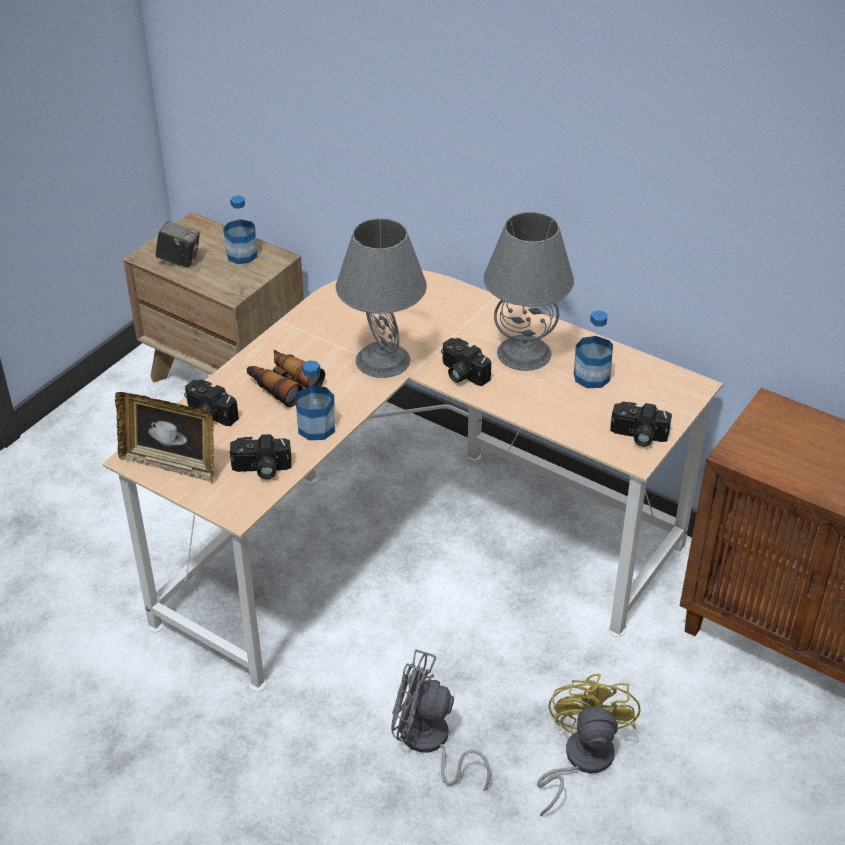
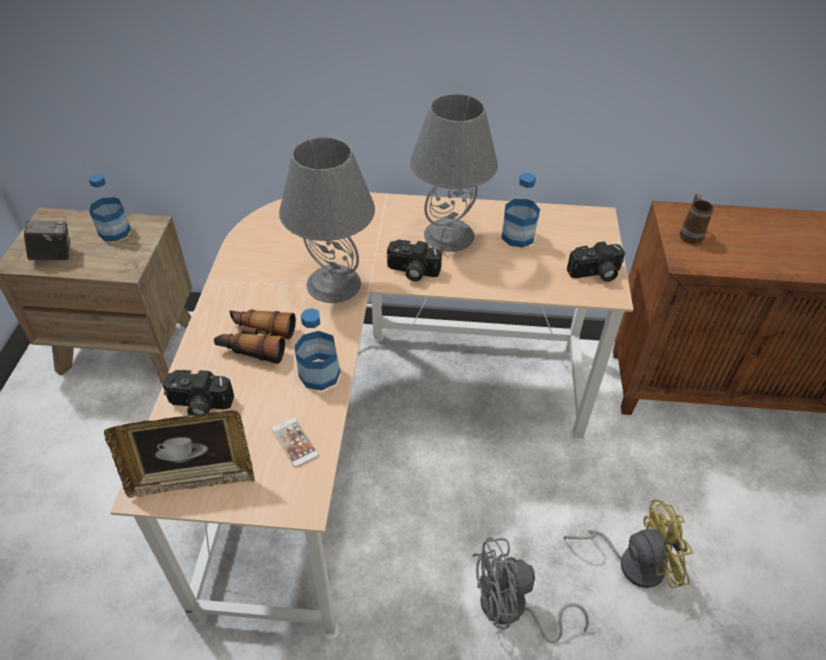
camera: 30 degrees left, 5 degrees up
camera [230,434,291,479] -> phone [272,417,319,467]
yellow fan [537,674,641,816] -> yellow fan turned 105 degrees clockwise [564,500,693,588]
none -> mug [680,193,714,244]

